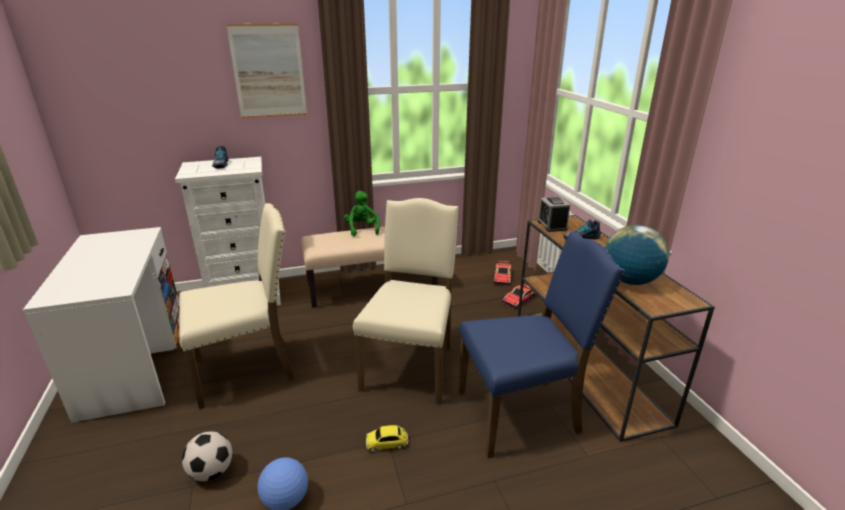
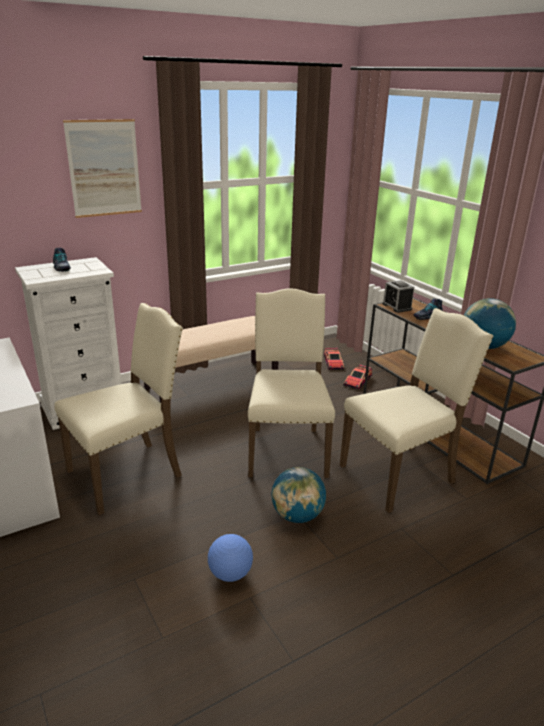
camera: 15 degrees left, 0 degrees up
football [182,432,233,481] -> none
green plush toy [344,191,380,236] -> none
toy car [366,425,408,453] -> globe [271,467,326,523]
blue chair [459,231,626,458] -> beige chair [340,308,494,513]

